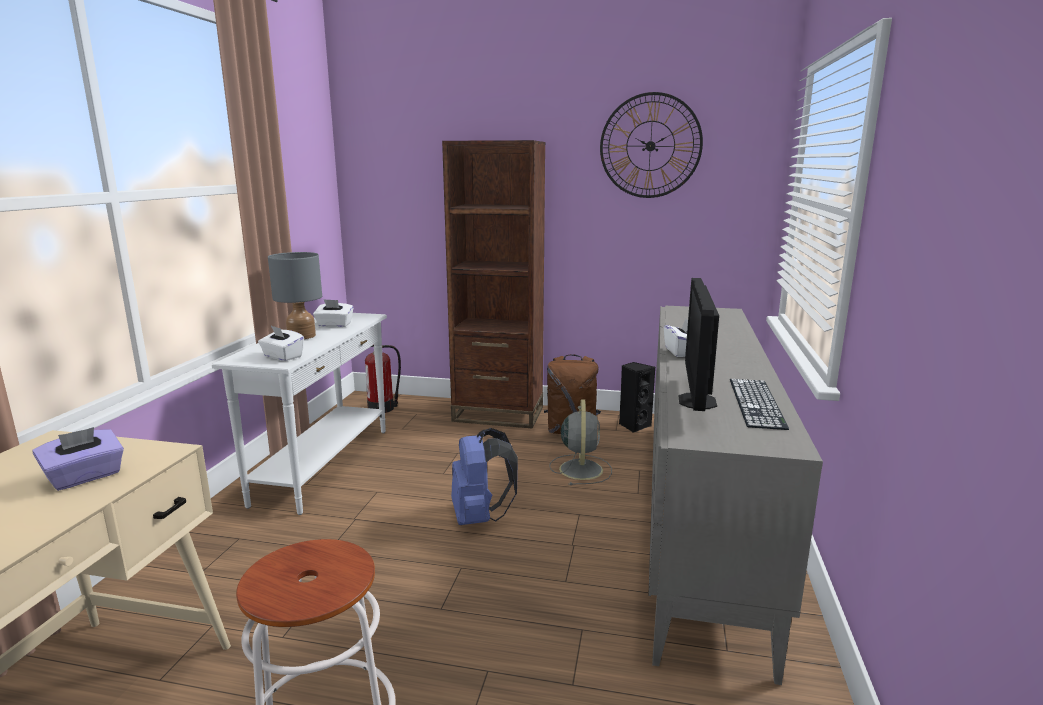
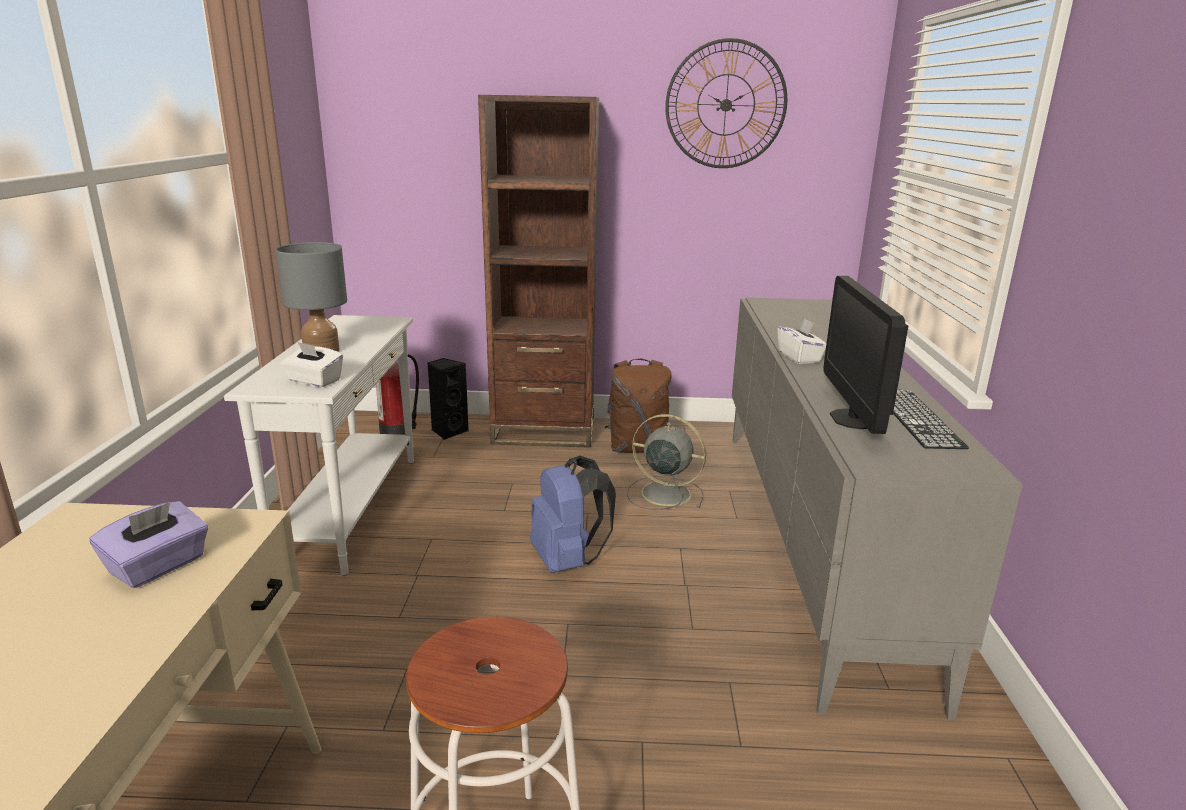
camera: 10 degrees left, 5 degrees up
white tissue box [313,299,353,327] -> none
grey fan [550,400,612,485] -> grey fan turned 60 degrees counterclockwise [627,414,706,510]
black speaker [619,362,655,433] -> black speaker moved to [427,358,469,440]

